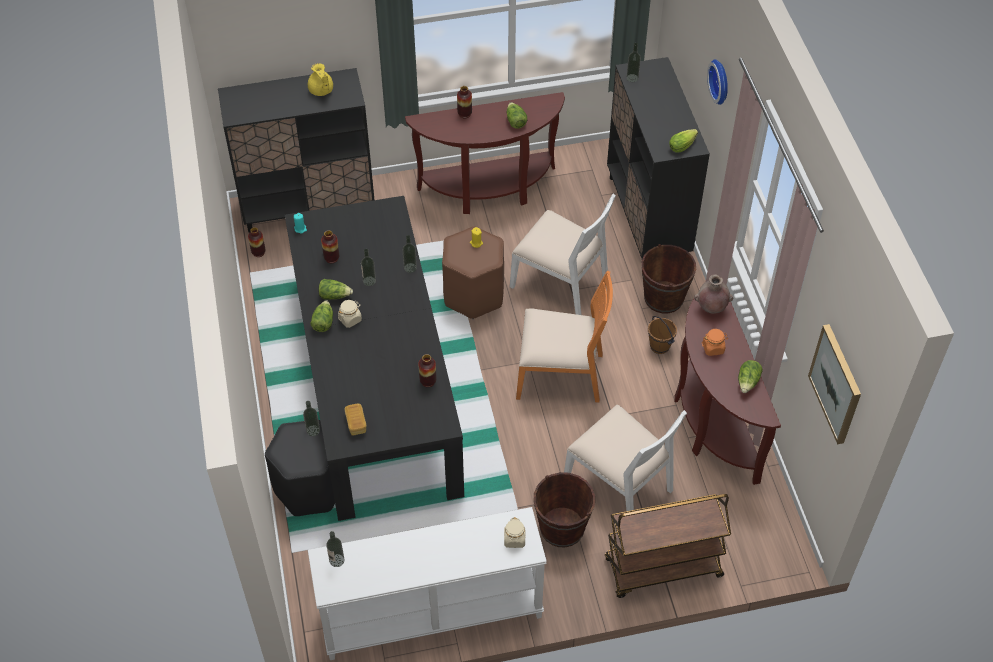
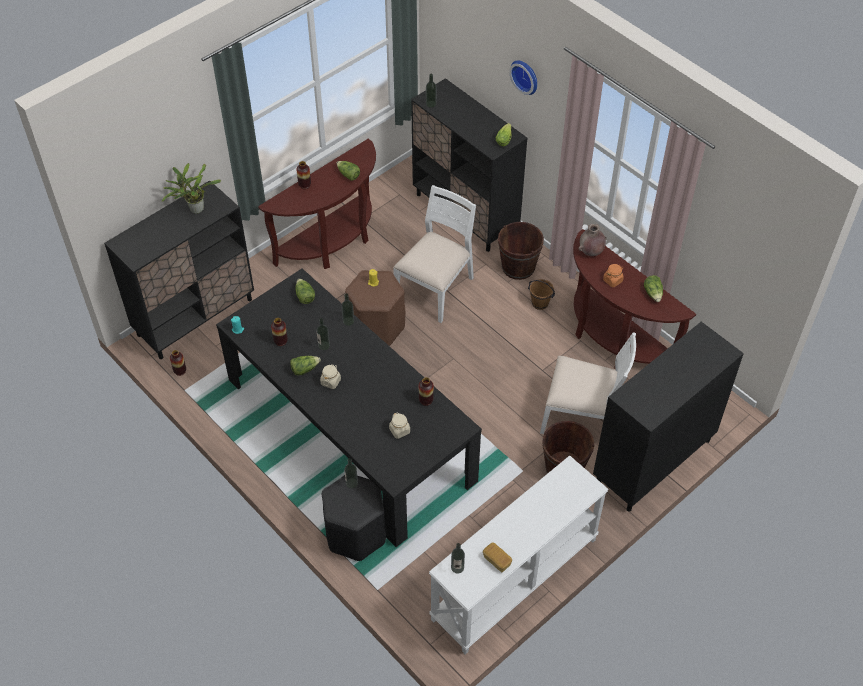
camera: 30 degrees left, 0 degrees up
yellow teapot [308,63,333,96] -> potted plant [162,163,221,214]
lettuce [310,300,333,332] -> lettuce moved to [295,279,315,304]
bread [345,404,366,436] -> bread moved to [483,542,512,572]
beige jar [504,517,525,548] -> beige jar moved to [389,413,410,439]
white chair [510,194,616,315] -> white chair turned 60 degrees counterclockwise [393,185,476,323]
orange chair [516,271,613,403] -> none
brown cart [605,494,731,598] -> black cabinet [593,322,744,512]
picture [808,324,861,444] -> none

